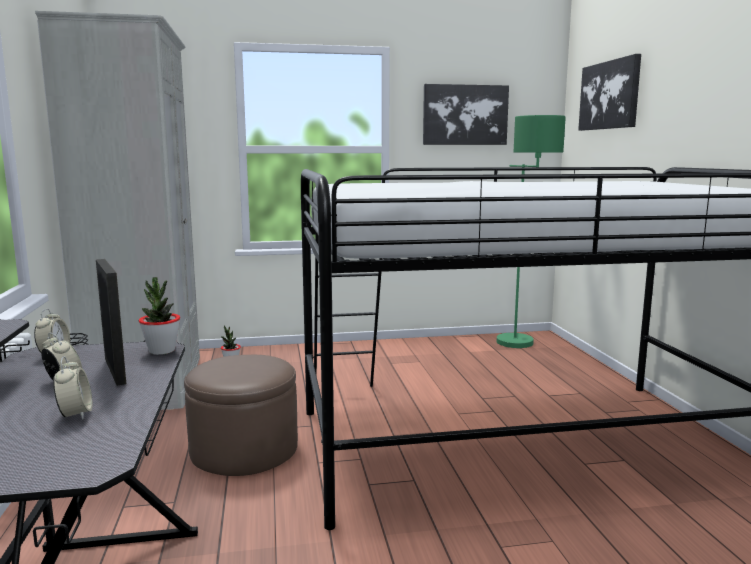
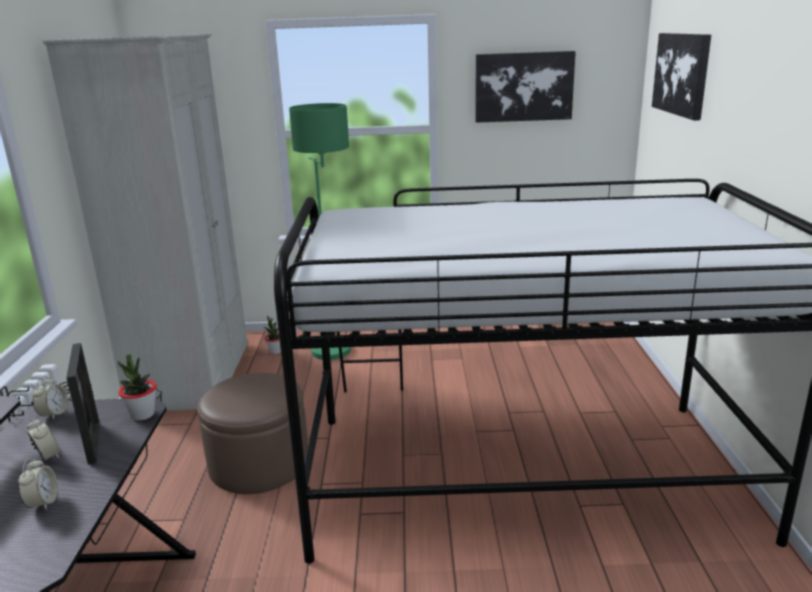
camera: 10 degrees right, 10 degrees up
green floor lamp [497,115,566,348] -> green floor lamp moved to [289,103,351,360]

